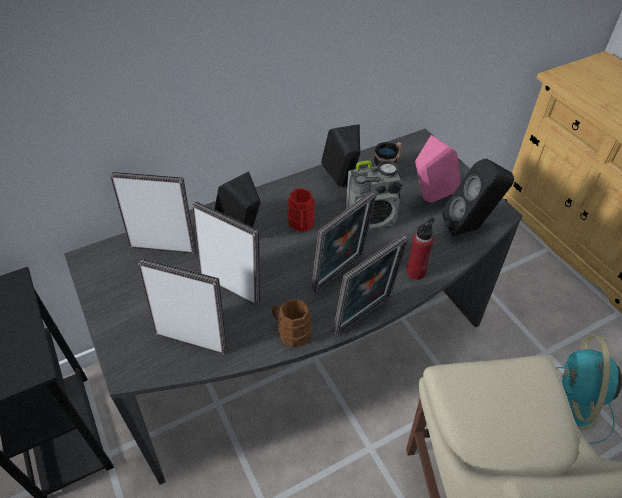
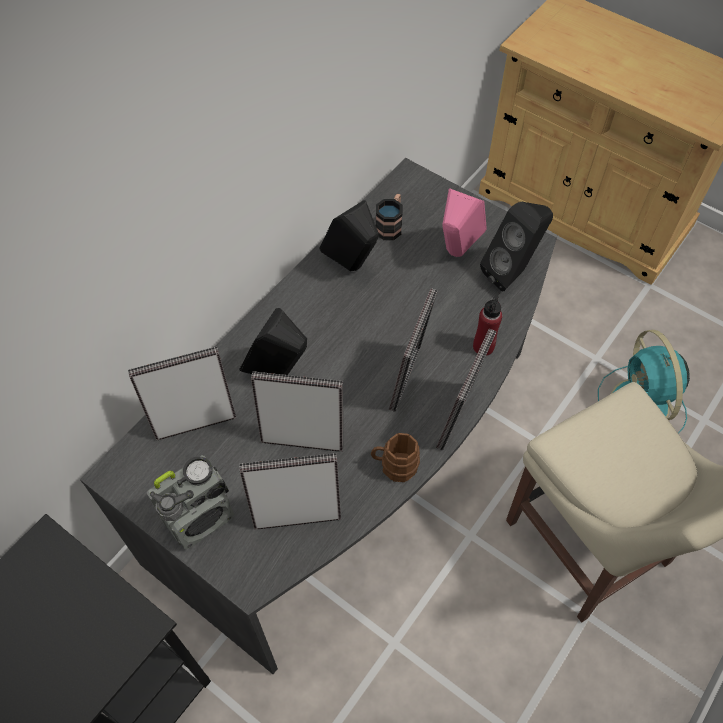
camera: 25 degrees left, 10 degrees up
red mug [287,189,315,231] -> none
radio [346,160,402,230] -> radio moved to [147,455,234,549]

